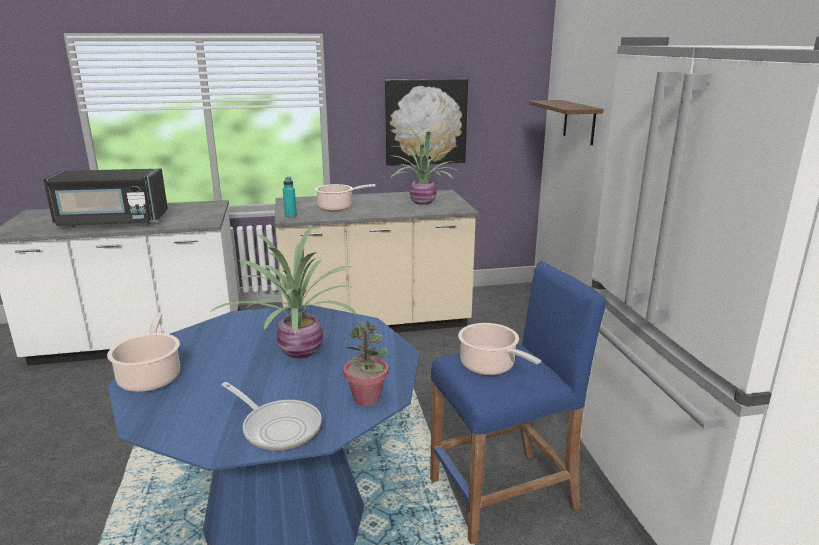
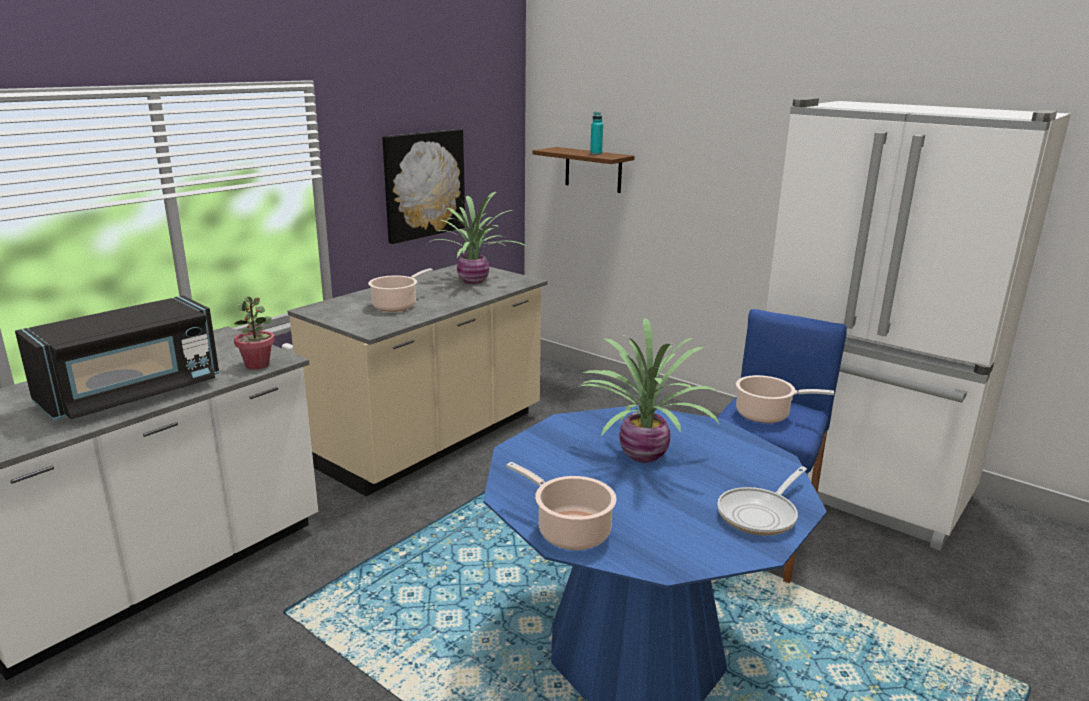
camera: 40 degrees left, 0 degrees up
frying pan [221,382,322,451] -> frying pan turned 135 degrees clockwise [717,466,807,536]
turquoise bottle [283,176,297,218] -> turquoise bottle moved to [590,112,603,155]
potted plant [343,321,389,406] -> potted plant moved to [234,297,275,370]

